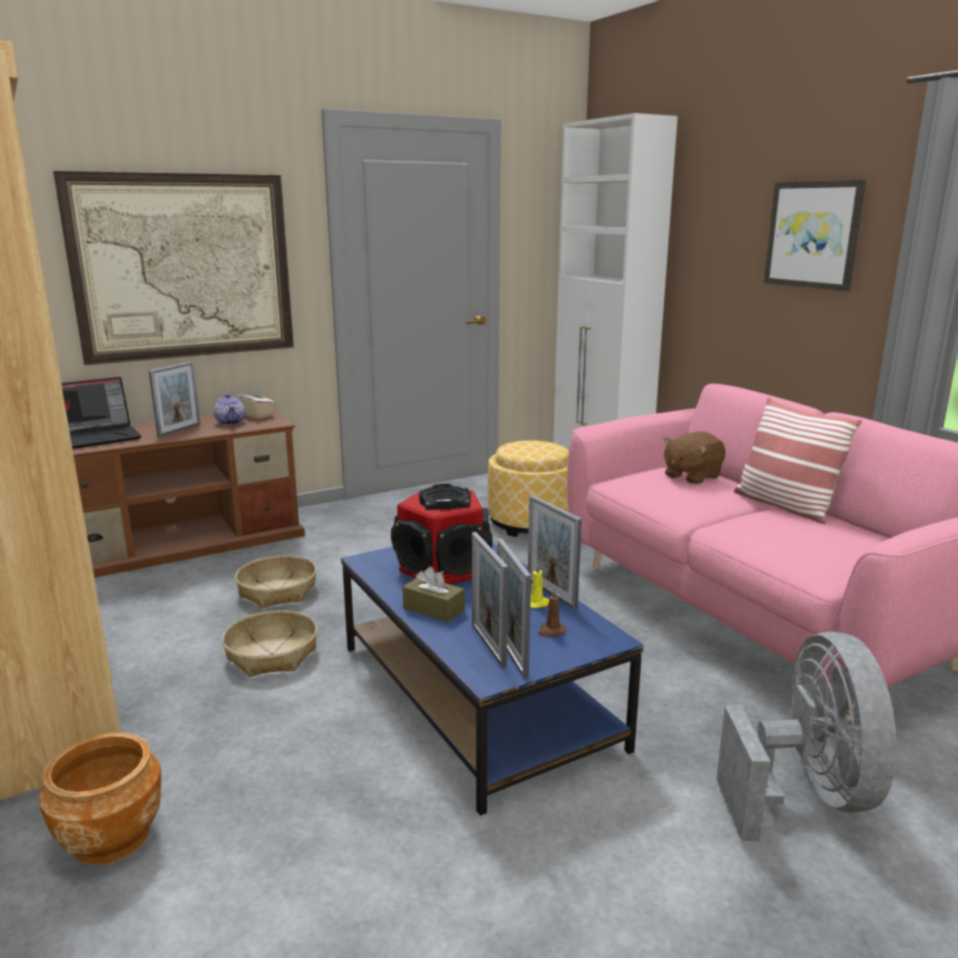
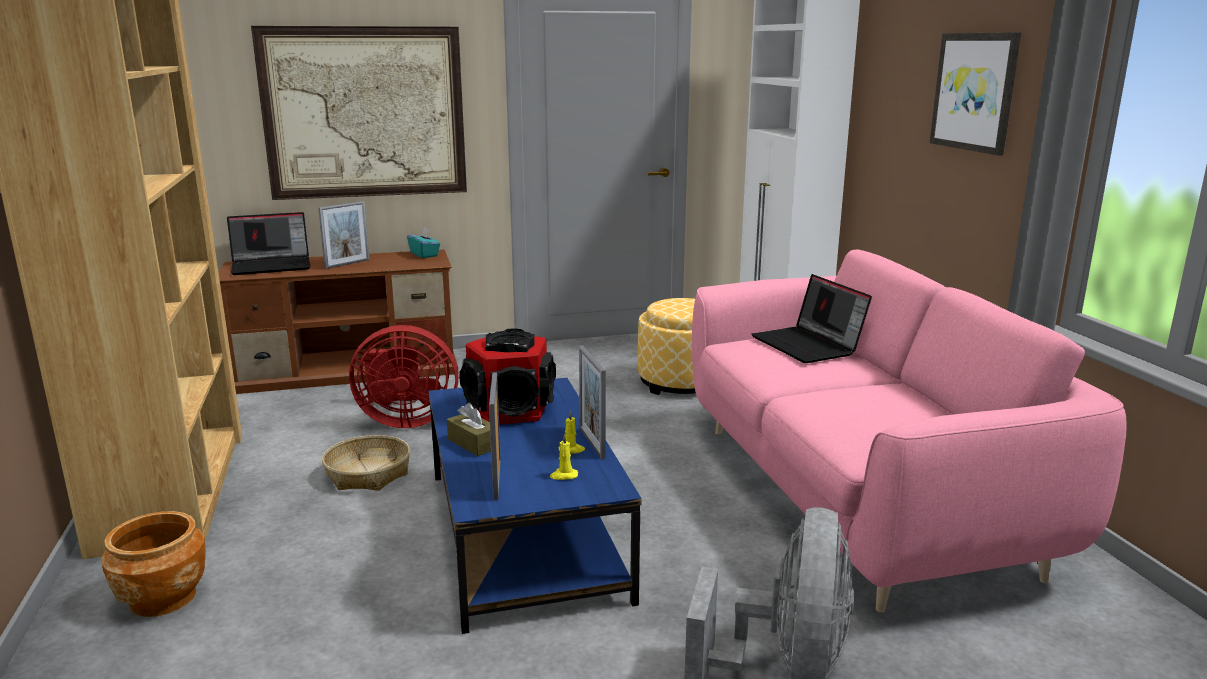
camera: 15 degrees right, 0 degrees up
teapot [214,394,245,425] -> none
basket [235,555,317,608] -> red fan [349,325,458,428]
beige tissue box [236,386,275,419] -> turquoise tissue box [407,228,440,258]
picture frame [497,539,531,679] -> none
brown candle [538,589,566,637] -> yellow candle [550,434,578,480]
brown plush toy [664,432,726,484] -> laptop [751,274,872,363]
pillow [734,397,862,524] -> none

